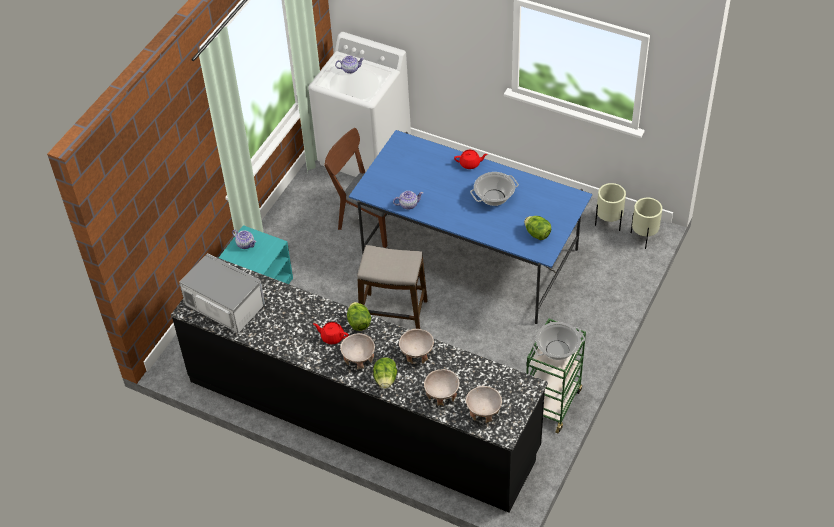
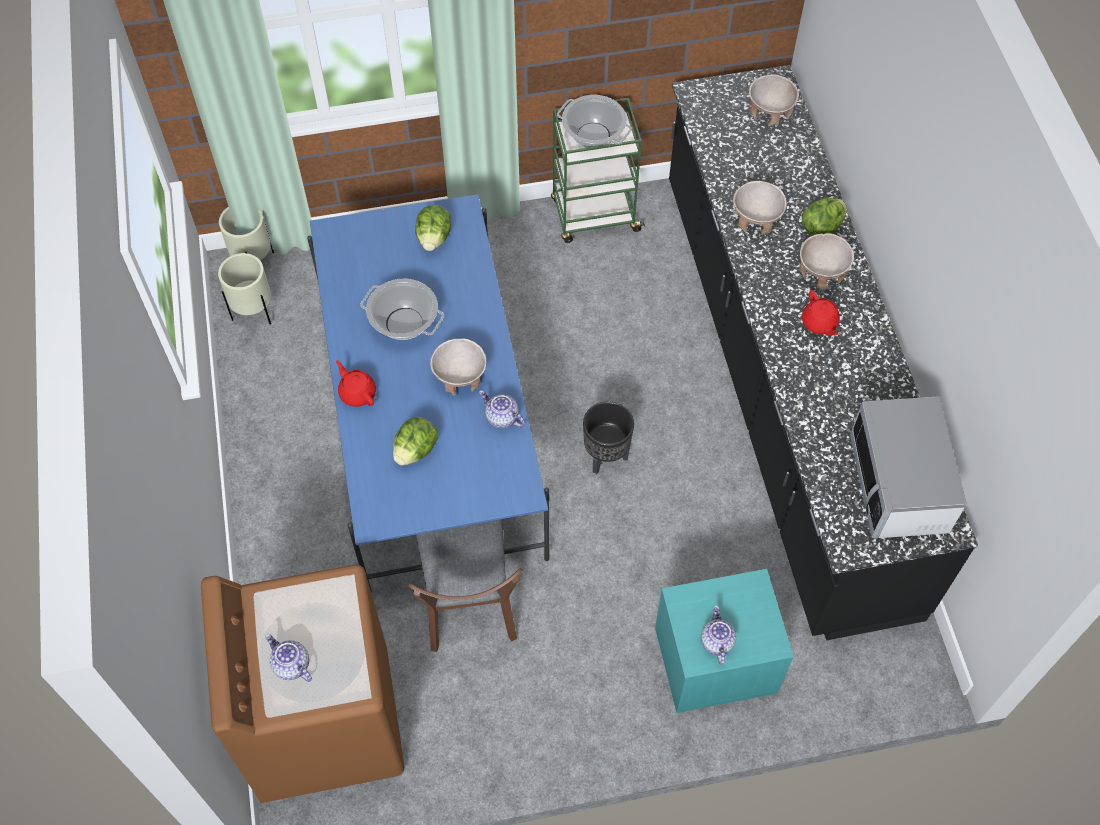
camera: 130 degrees left, 10 degrees up
white washing machine [308,32,411,177] -> brown washing machine [201,565,405,803]
lettuce [347,302,371,331] -> lettuce moved to [393,417,438,465]
stool [357,245,428,329] -> black planter [583,401,634,474]
beige bowl [424,369,460,406] -> beige bowl moved to [430,338,486,396]

